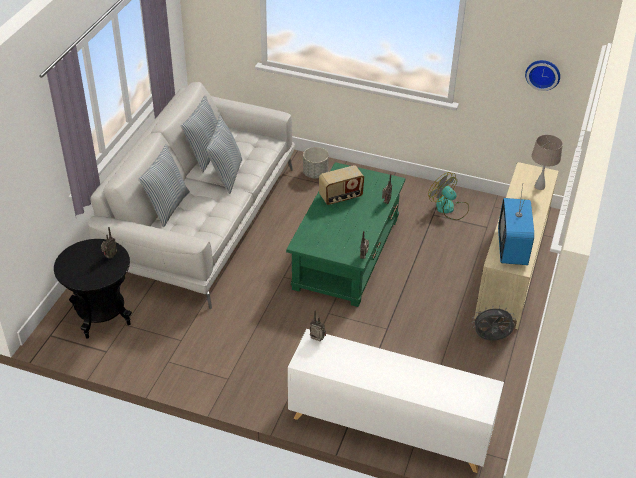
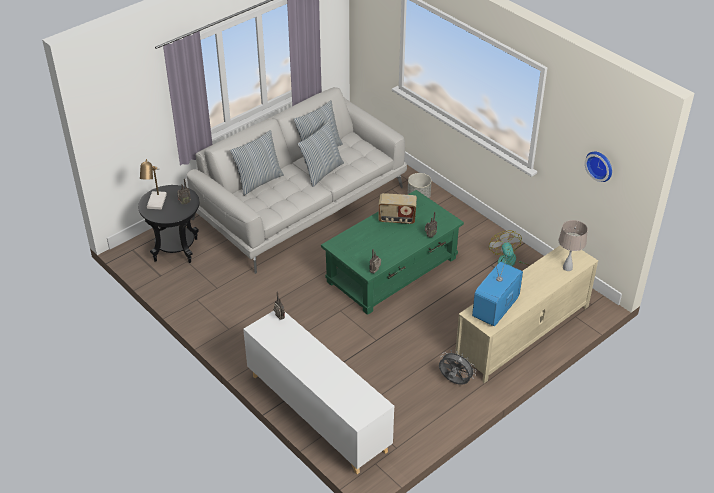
camera: 30 degrees right, 0 degrees up
none -> table lamp [140,159,167,209]

